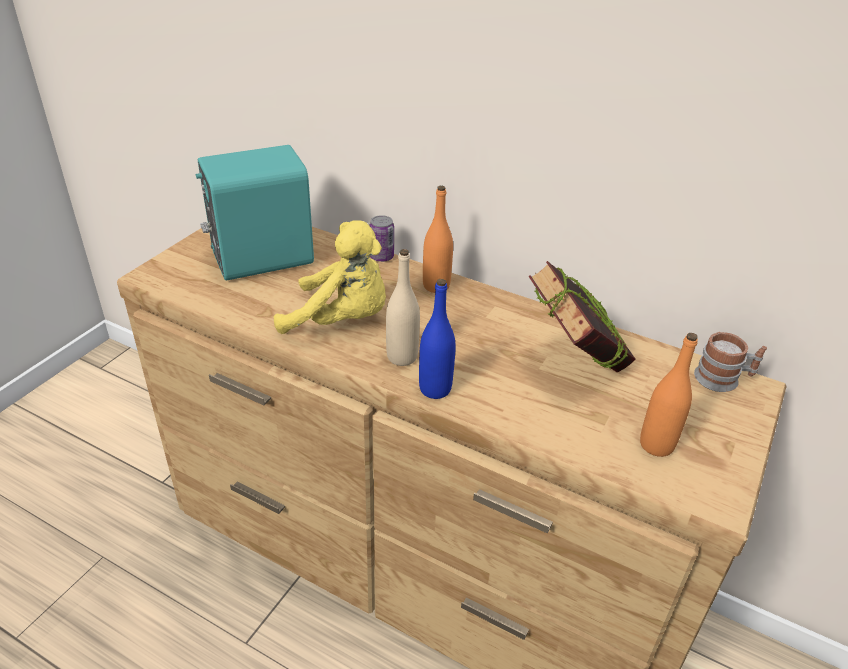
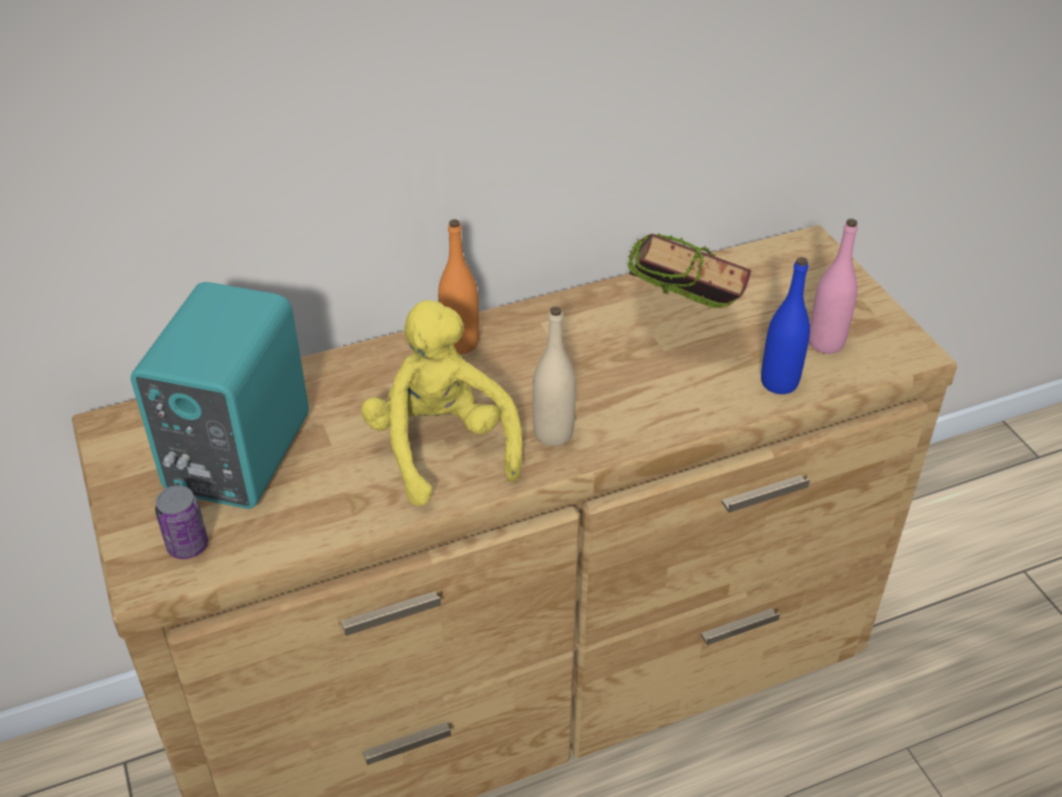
camera: 50 degrees left, 5 degrees up
yellow plush toy [274,220,386,334] -> yellow plush toy turned 75 degrees counterclockwise [361,300,522,506]
can [369,215,394,262] -> can moved to [155,486,208,559]
blue bottle [419,279,456,399] -> blue bottle moved to [761,257,810,394]
orange bottle [640,333,698,457] -> pink bottle [809,219,858,354]
mug [694,332,767,392] -> none

